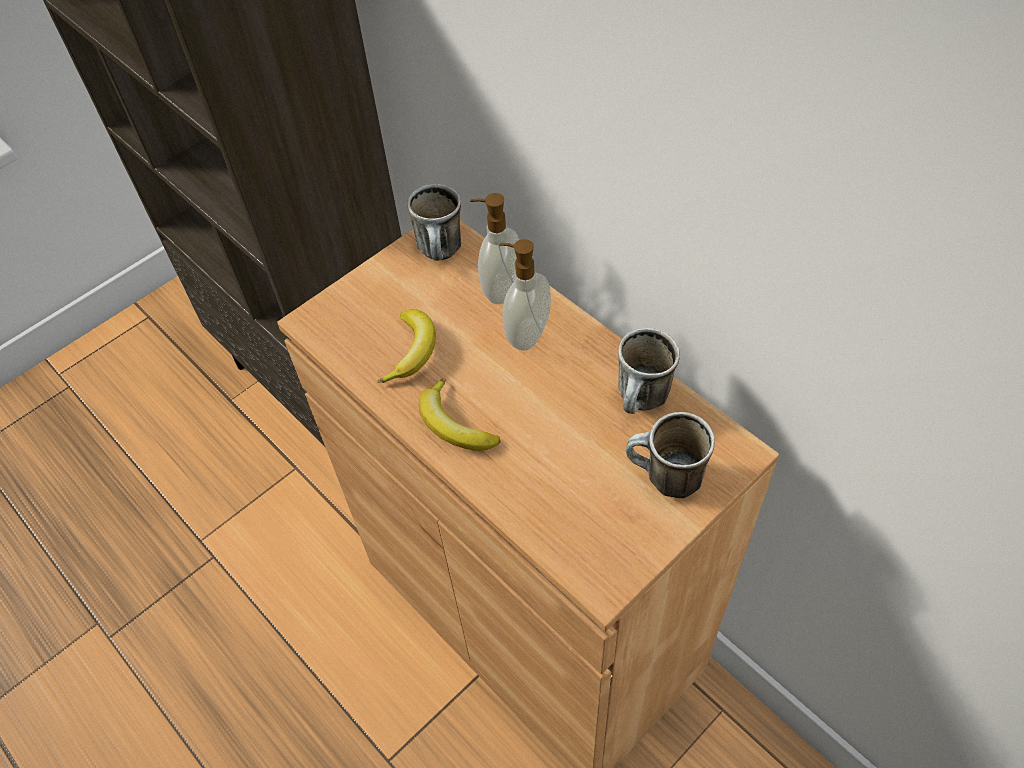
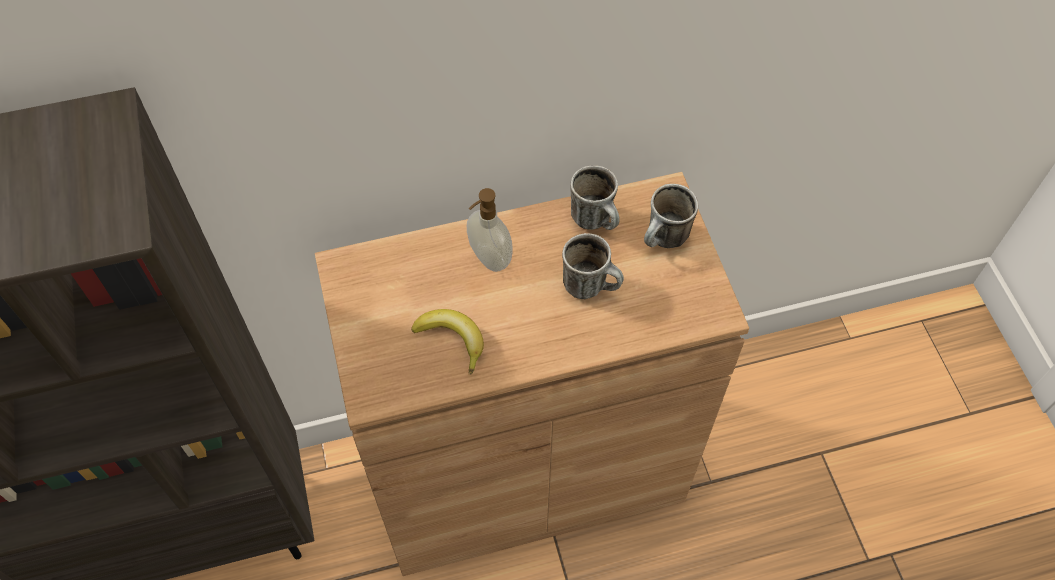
camera: 65 degrees left, 5 degrees up
mug [407,184,461,261] -> mug moved to [562,233,624,299]
banana [419,378,501,451] -> none
soap dispenser [470,193,519,304] -> none

